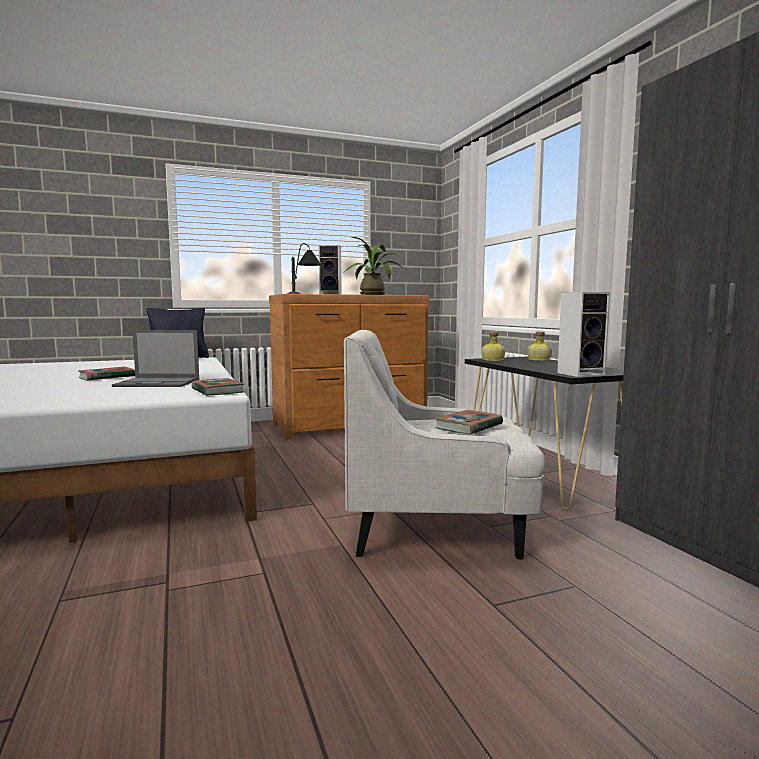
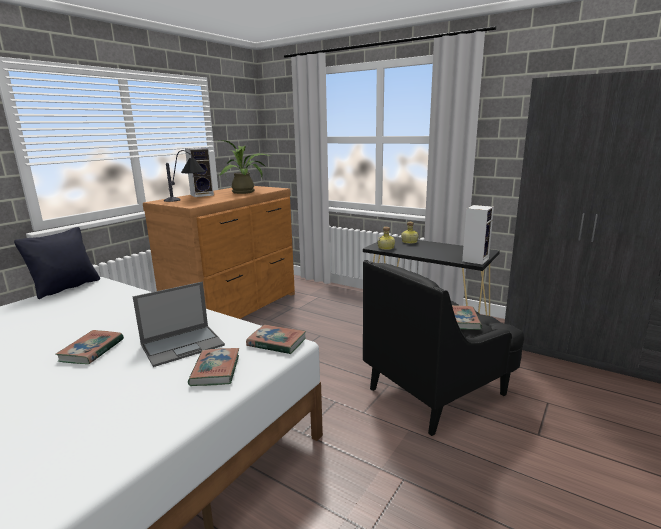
camera: 35 degrees left, 10 degrees up
white armchair [344,330,545,559] -> black armchair [363,260,524,436]
none -> book [188,348,239,386]

